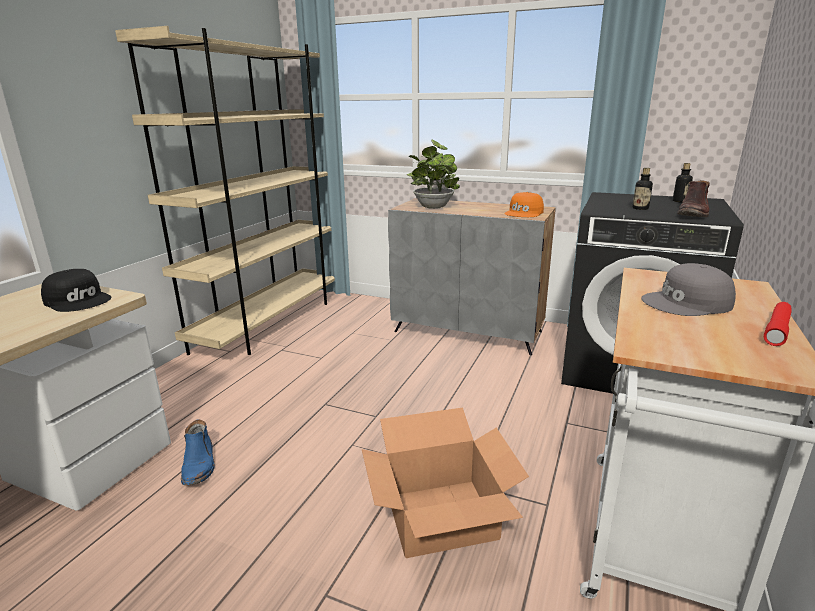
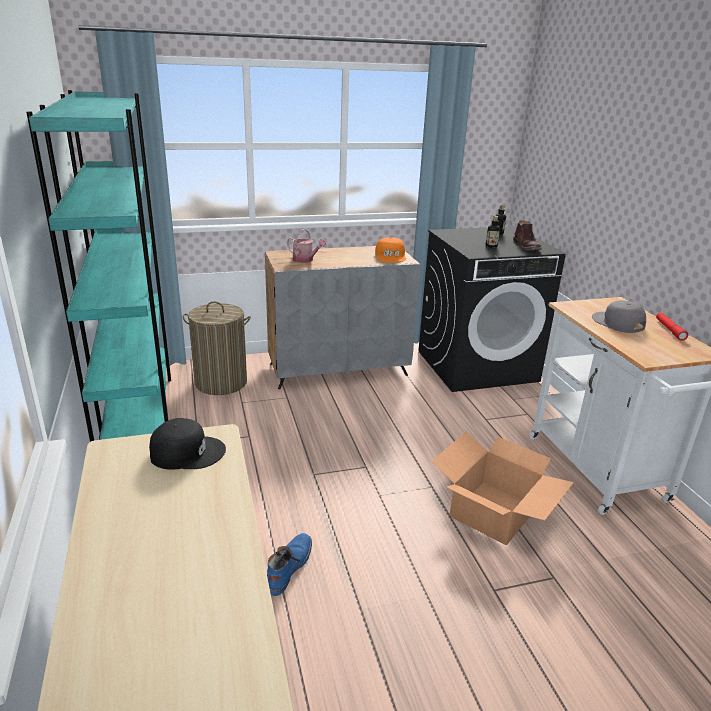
camera: 40 degrees left, 5 degrees up
beige bookcase [115,26,335,355] -> turquoise bookcase [26,90,171,442]
blue boot [181,419,215,485] -> blue boot turned 105 degrees counterclockwise [267,533,312,596]
potted plant [406,139,460,209] -> watering can [287,229,327,263]
grey cap [641,263,736,316] -> grey cap turned 105 degrees clockwise [592,300,646,333]
none -> laundry basket [183,301,251,395]

